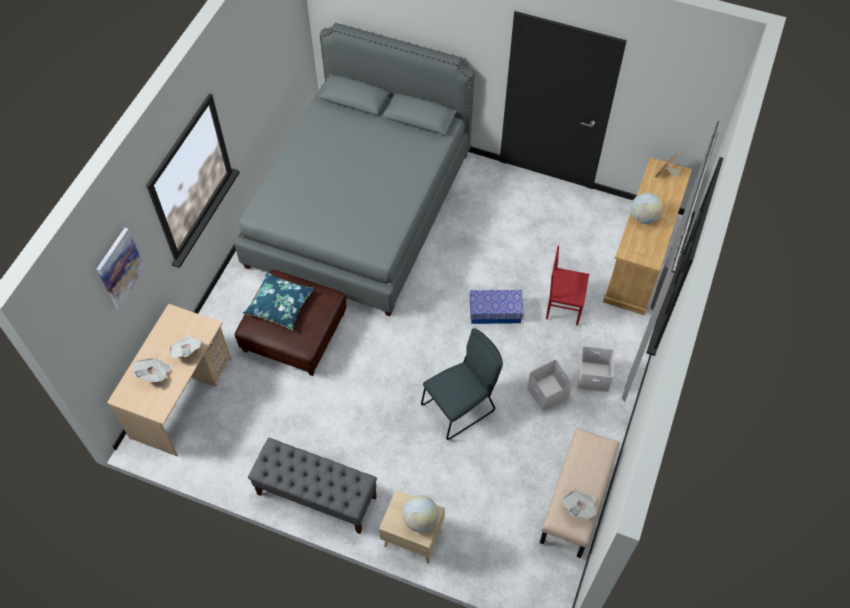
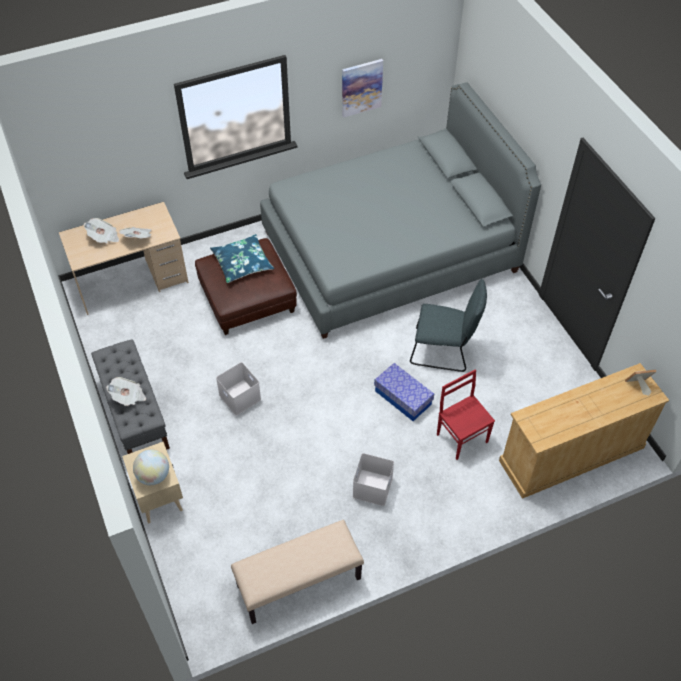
camera: 45 degrees right, 5 degrees down
picture [97,228,145,309] -> picture moved to [342,59,383,118]
grey chair [421,328,503,440] -> grey chair moved to [410,279,487,372]
newspaper [562,490,597,519] -> newspaper moved to [106,377,146,406]
white storage box [577,346,615,392] -> white storage box moved to [216,362,261,416]
globe [631,193,662,224] -> none

